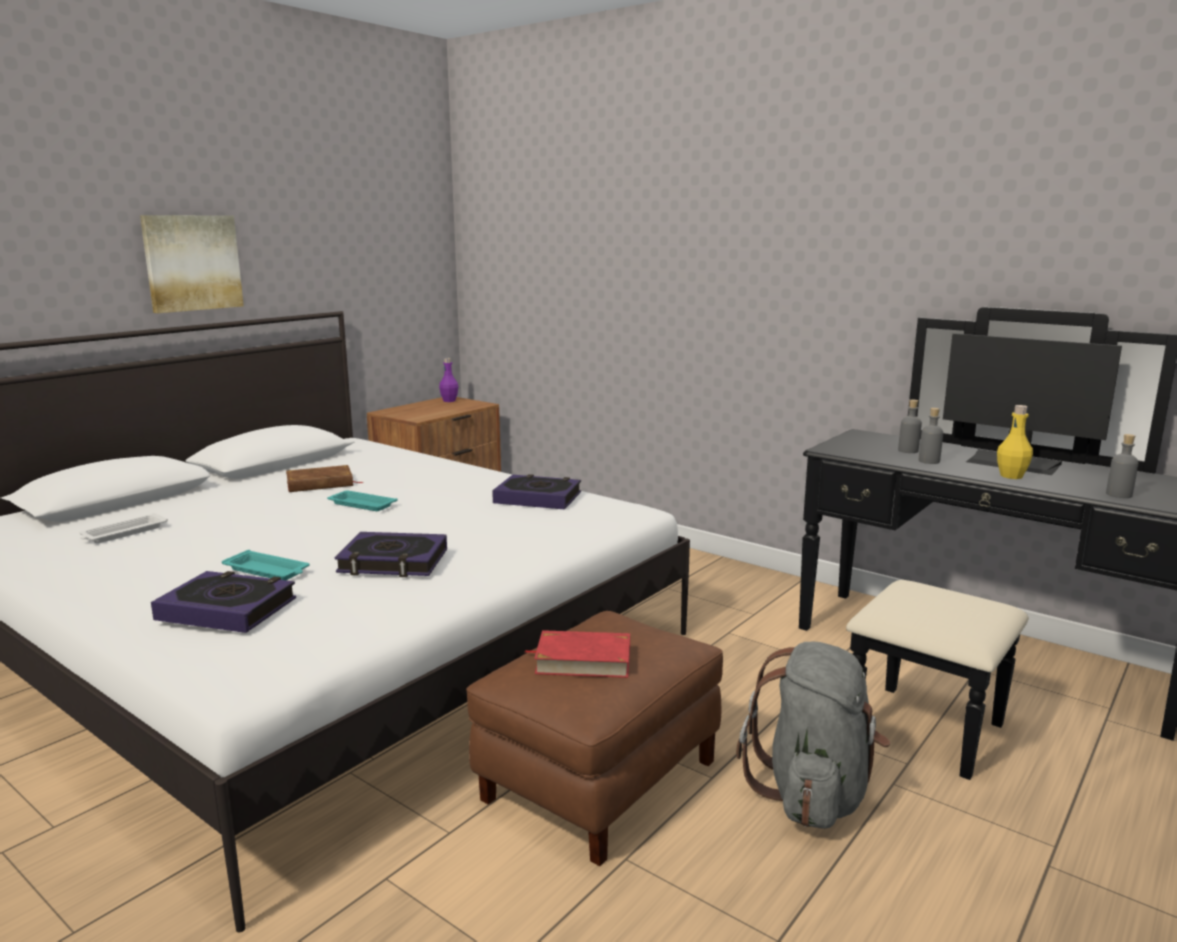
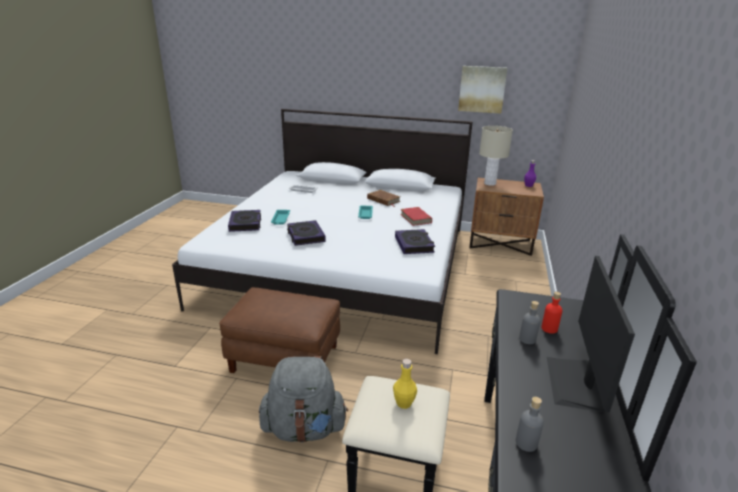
camera: 65 degrees right, 10 degrees up
picture [140,215,244,313] -> picture moved to [458,66,508,114]
red book [525,630,630,678] -> red book moved to [400,207,432,226]
grey bottle [898,399,922,453] -> red bottle [542,291,562,334]
yellow bottle [997,405,1033,479] -> yellow bottle moved to [393,359,417,409]
none -> beige table lamp [479,126,513,186]

